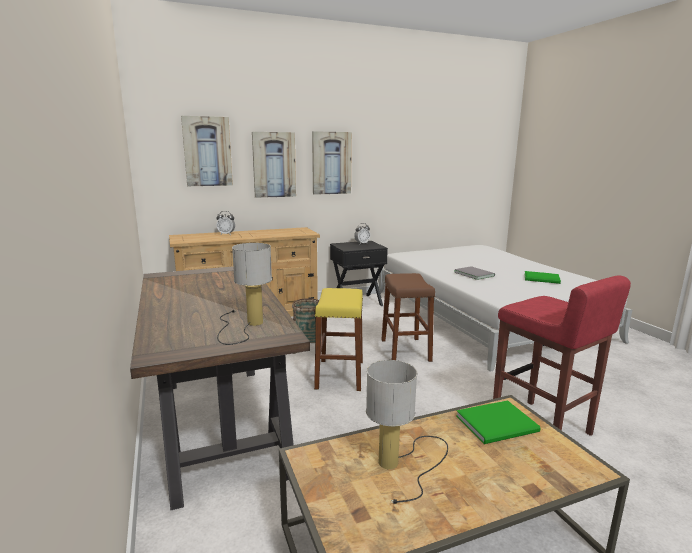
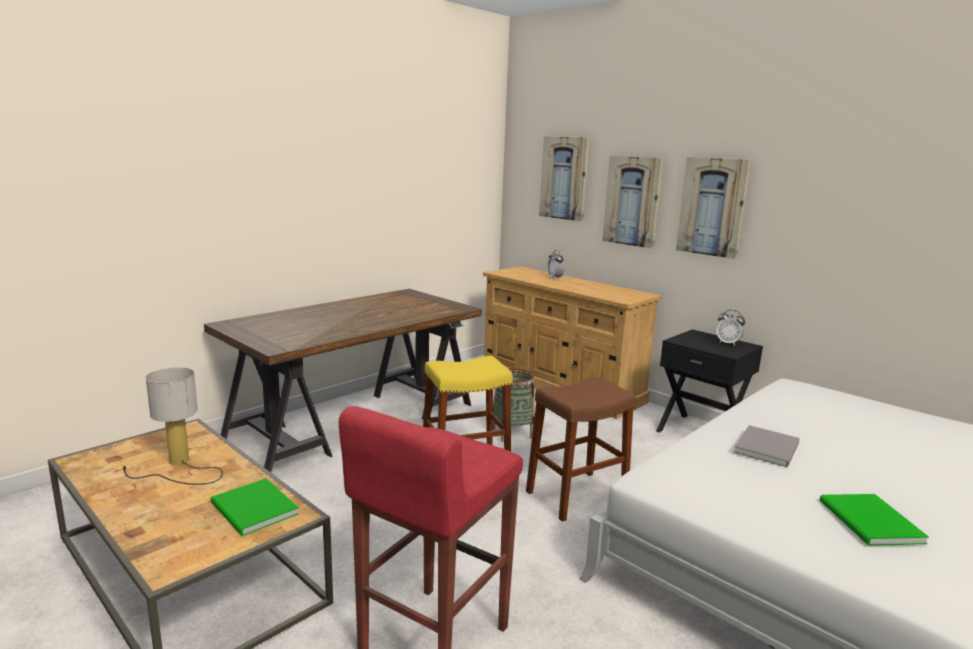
camera: 65 degrees right, 0 degrees up
table lamp [217,243,272,345] -> none

